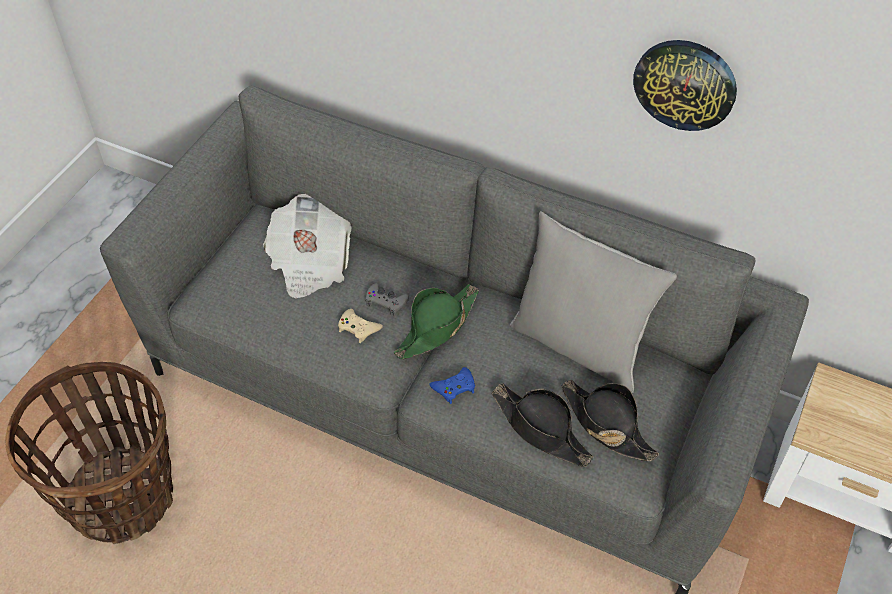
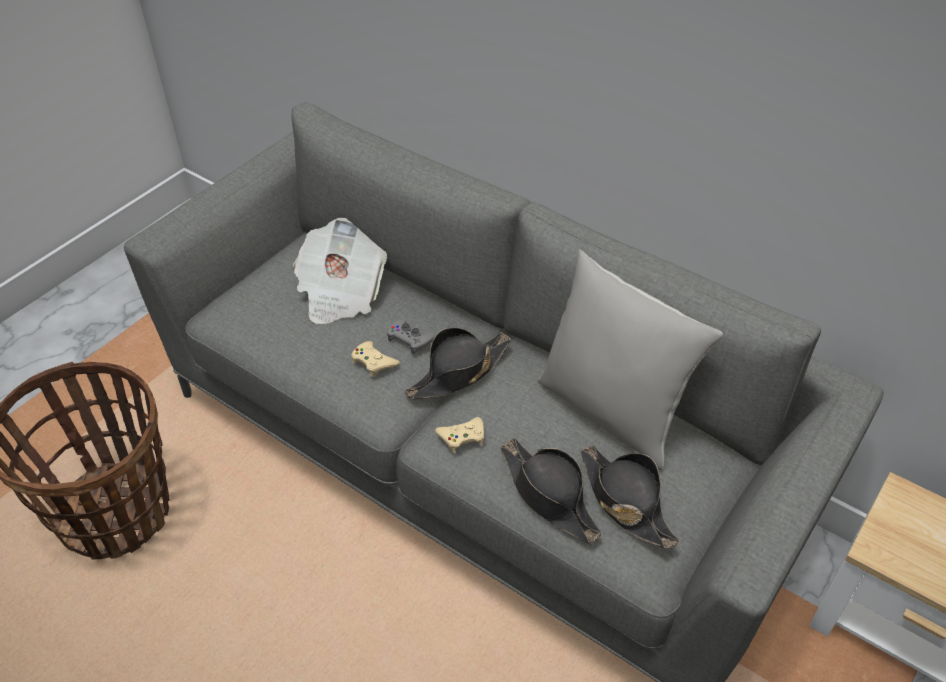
camera: 10 degrees right, 5 degrees down
green hat [394,284,479,359] -> black hat [405,327,511,399]
blue game controller [429,367,475,404] -> beige game controller [435,417,484,453]
wall clock [633,40,737,131] -> none

